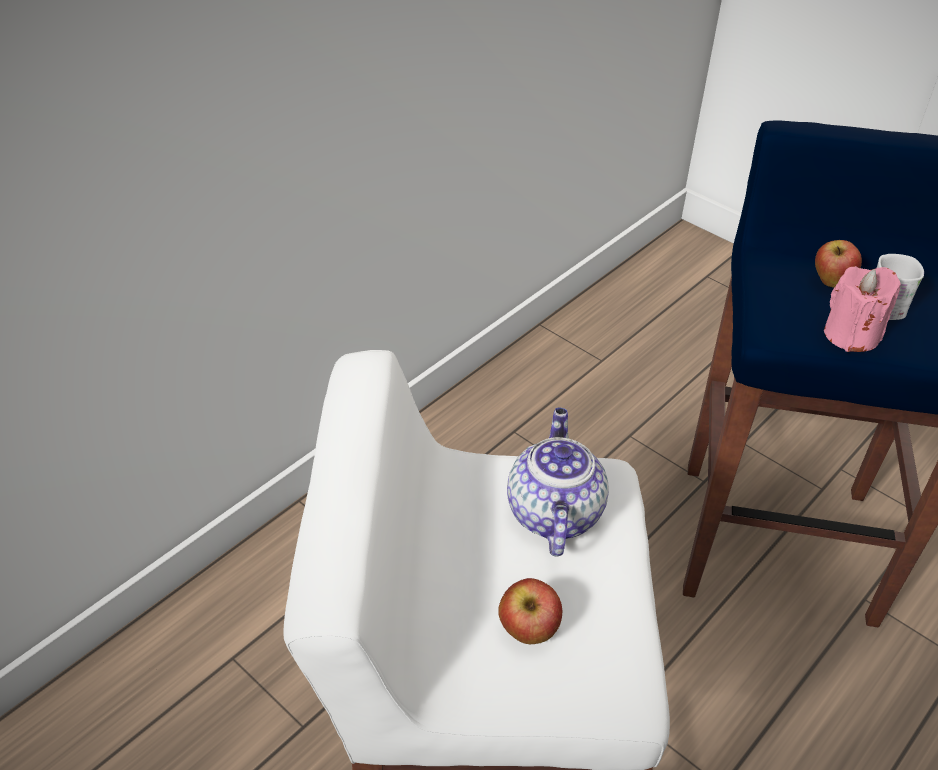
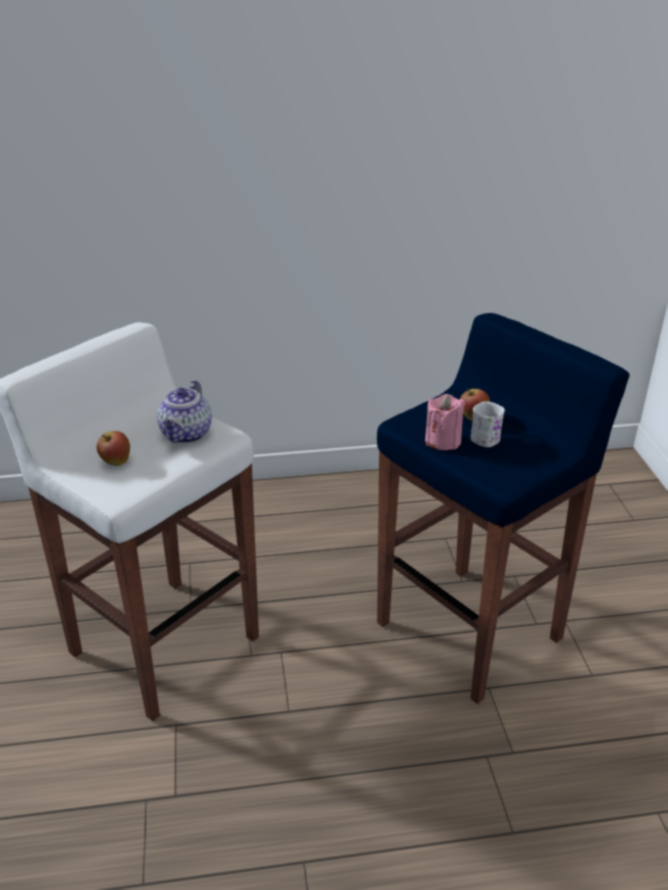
camera: 40 degrees right, 10 degrees down
teapot [507,408,609,557] -> teapot turned 150 degrees clockwise [157,380,212,443]

